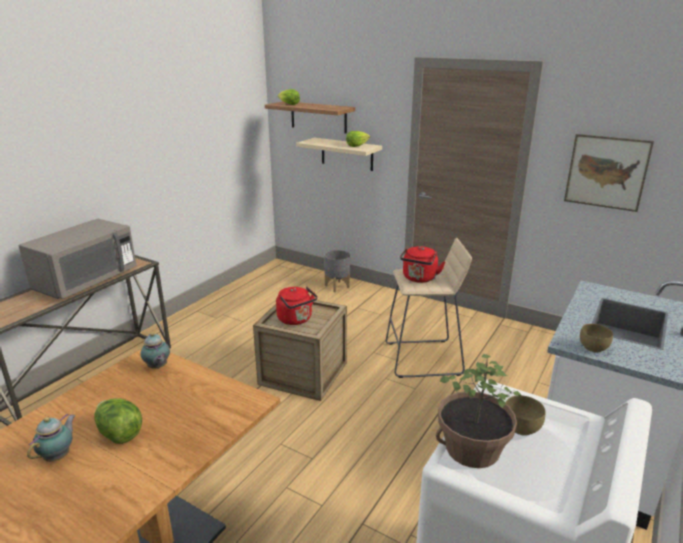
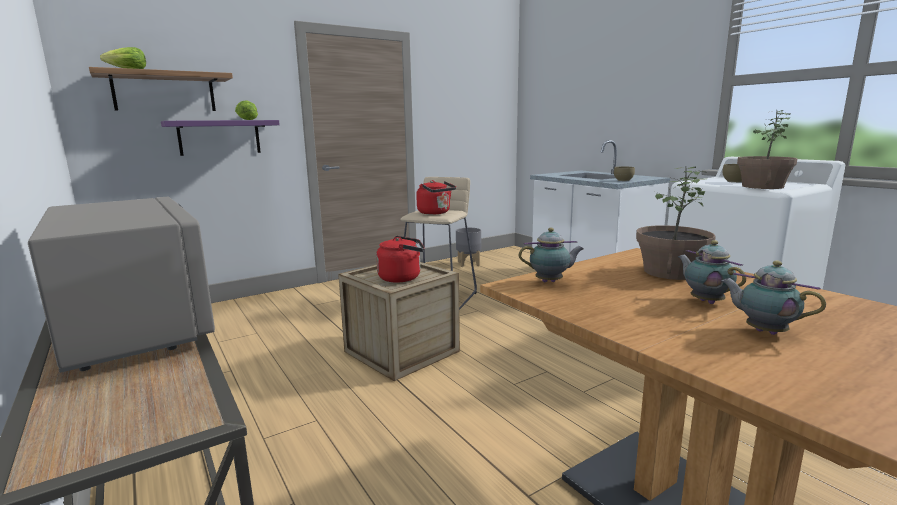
camera: 65 degrees left, 10 degrees down
lettuce [94,399,142,444] -> teapot [677,240,746,304]
beige shelf [296,138,382,171] -> purple shelf [161,120,280,156]
grey planter [324,250,350,292] -> grey planter moved to [456,228,481,267]
picture [564,134,654,212] -> none
none -> potted plant [636,167,716,280]

